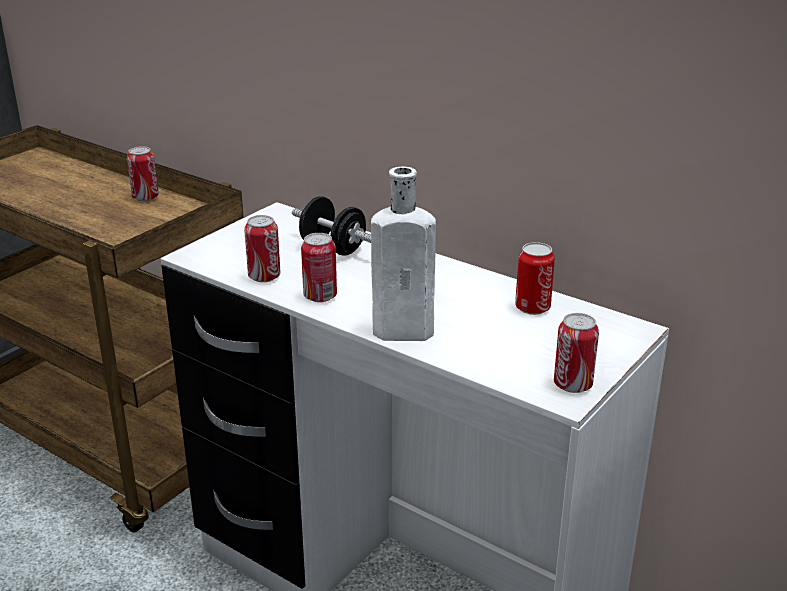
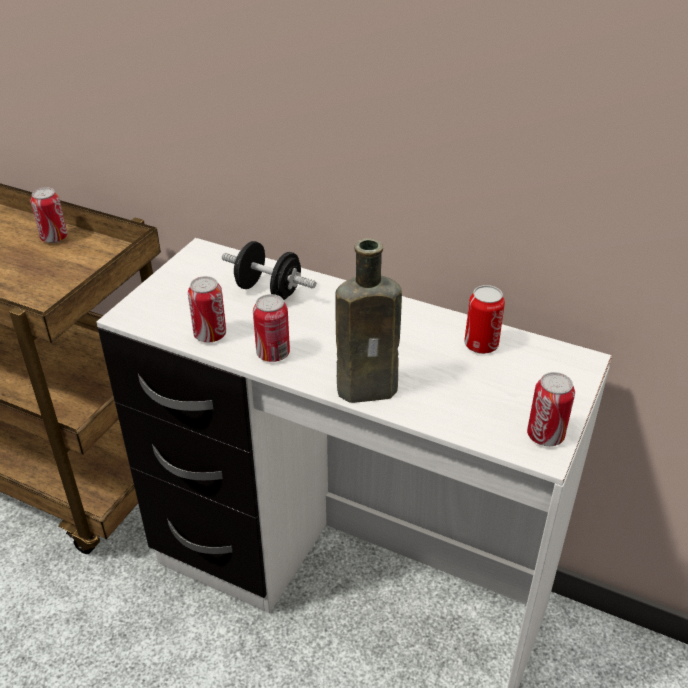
camera: 10 degrees left, 10 degrees up
white bottle [371,166,436,341] -> brown bottle [335,238,402,403]

